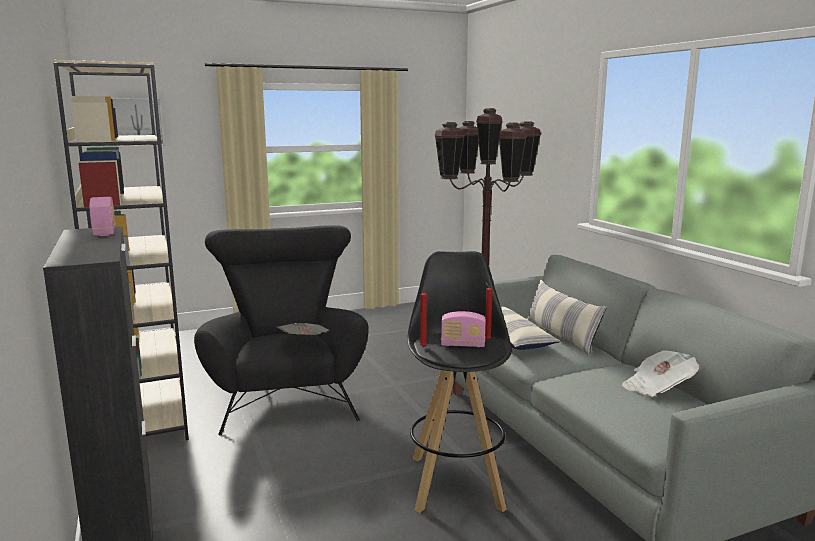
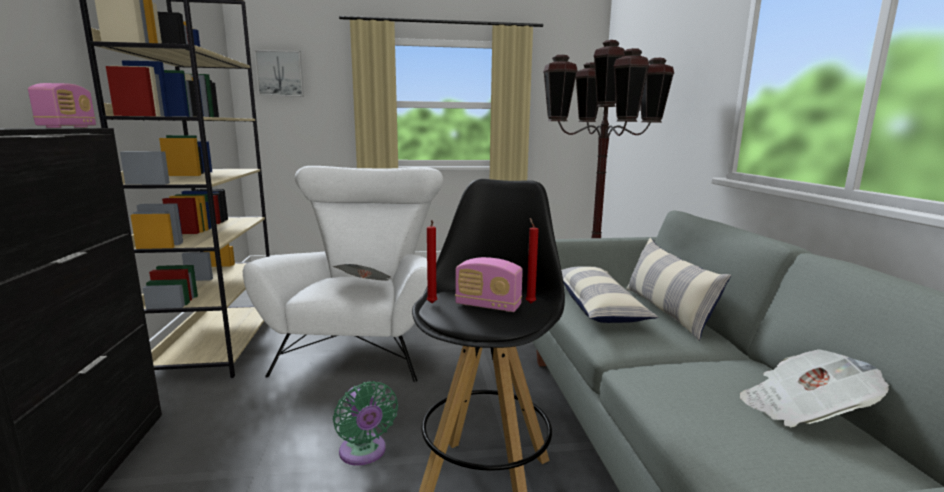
camera: 15 degrees right, 0 degrees up
black armchair [194,225,369,435] -> white armchair [243,166,443,382]
none -> green fan [333,381,398,466]

